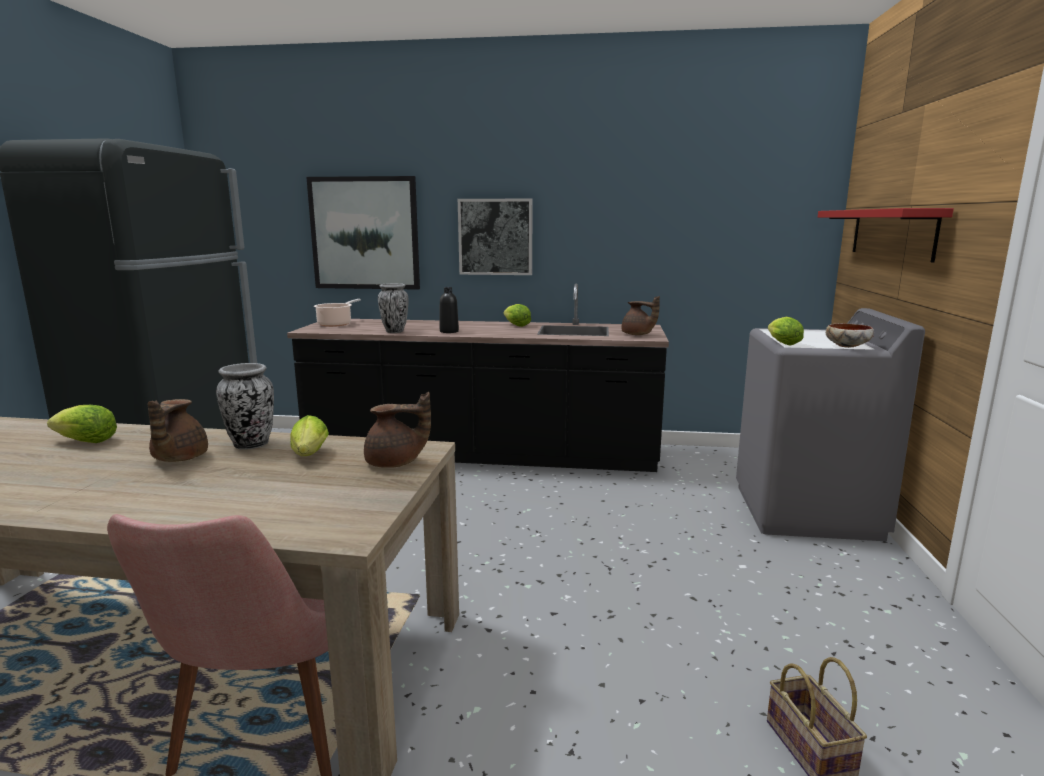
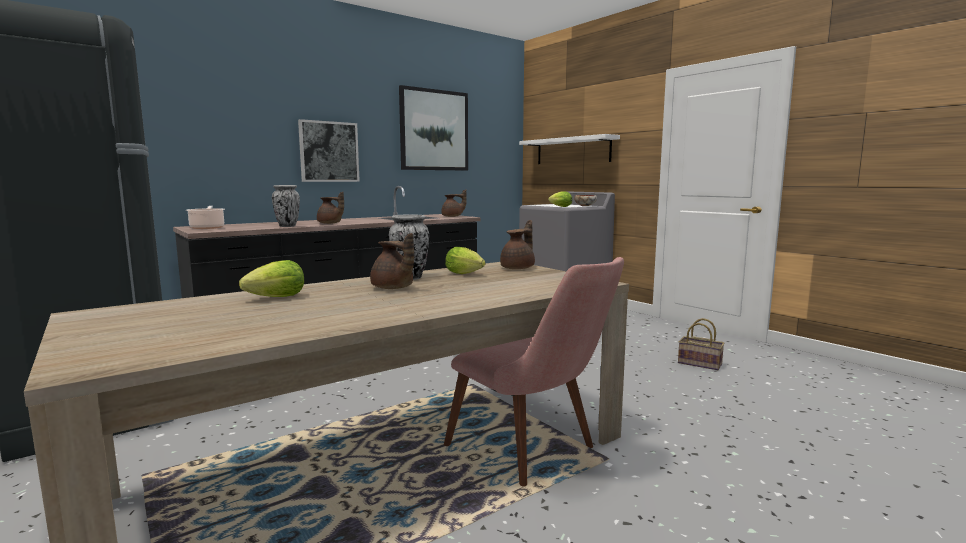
camera: 45 degrees left, 5 degrees down
picture [306,176,420,290] -> picture moved to [399,85,468,170]
black bottle [440,287,459,333] -> brown teapot [317,192,344,224]
lettuce [504,304,531,327] -> none
red shelf [818,208,954,263] -> white shelf [519,134,620,164]

